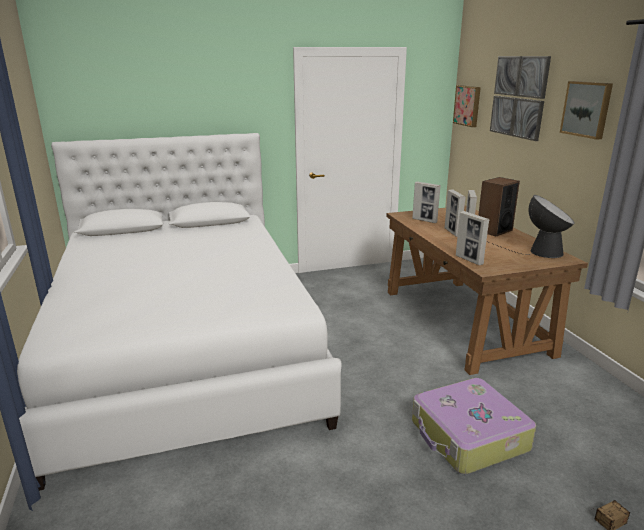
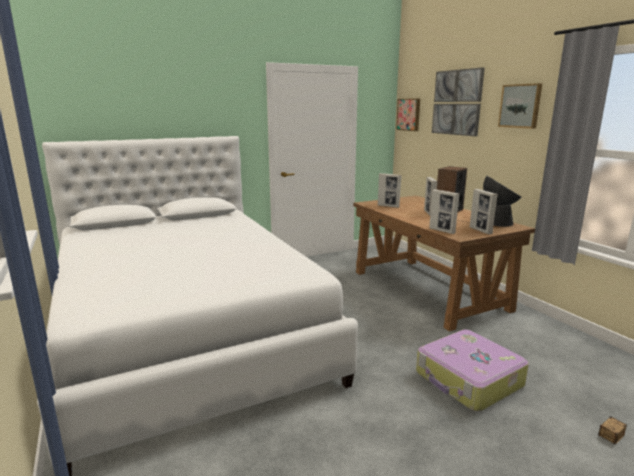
camera: 10 degrees left, 5 degrees down
picture frame [445,190,466,237] -> picture frame moved to [470,189,498,234]

